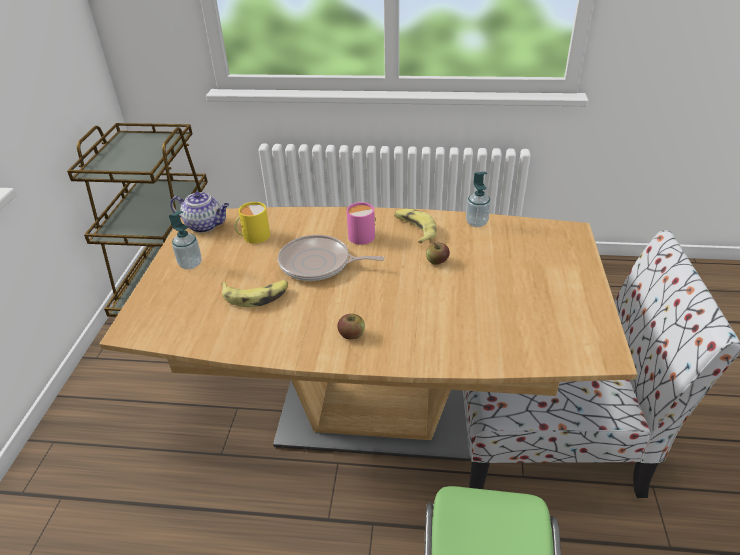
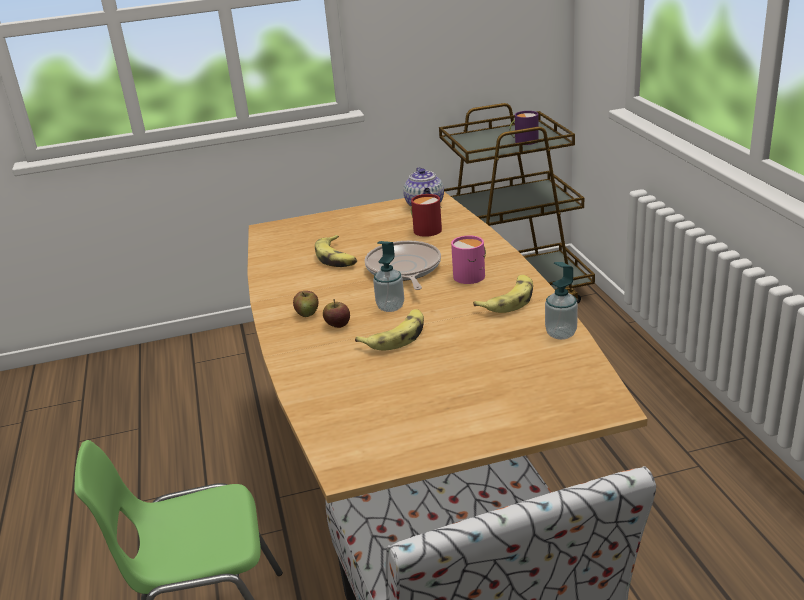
camera: 70 degrees right, 10 degrees down
soap dispenser [169,211,201,269] -> soap dispenser moved to [373,241,404,312]
yellow mug [235,202,270,244] -> red mug [411,194,442,237]
apple [426,243,450,265] -> apple moved to [323,299,350,328]
none -> banana [355,309,424,350]
none -> purple mug [509,111,539,145]

